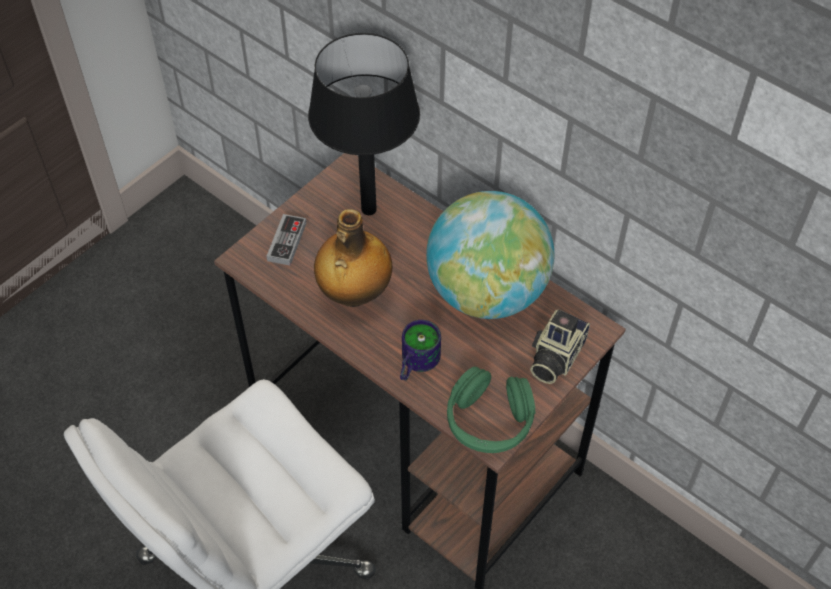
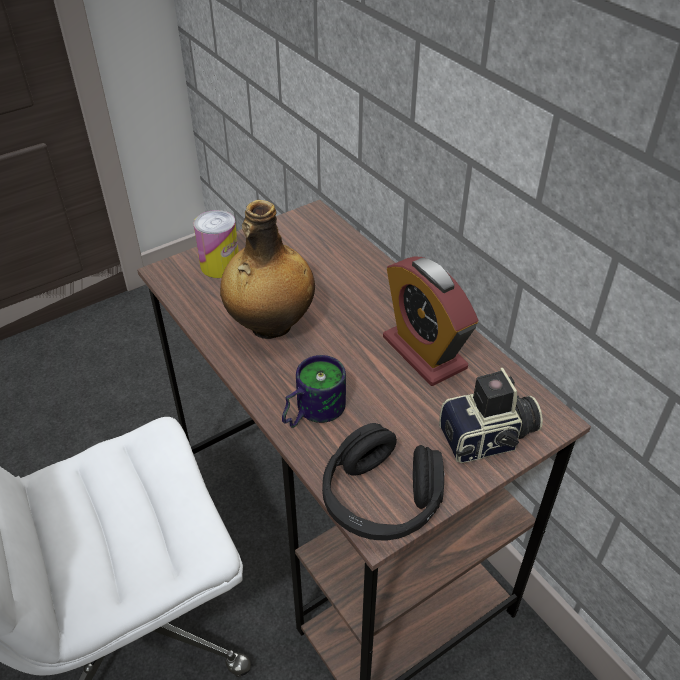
camera: 15 degrees right, 10 degrees down
game controller [266,214,306,265] -> can [194,210,239,278]
black table lamp [308,33,420,215] -> none
globe [426,191,555,319] -> alarm clock [383,256,478,386]
green headphones [447,367,535,453] -> black headphones [322,423,445,540]
camera [530,309,590,384] -> camera turned 150 degrees counterclockwise [439,368,543,463]

